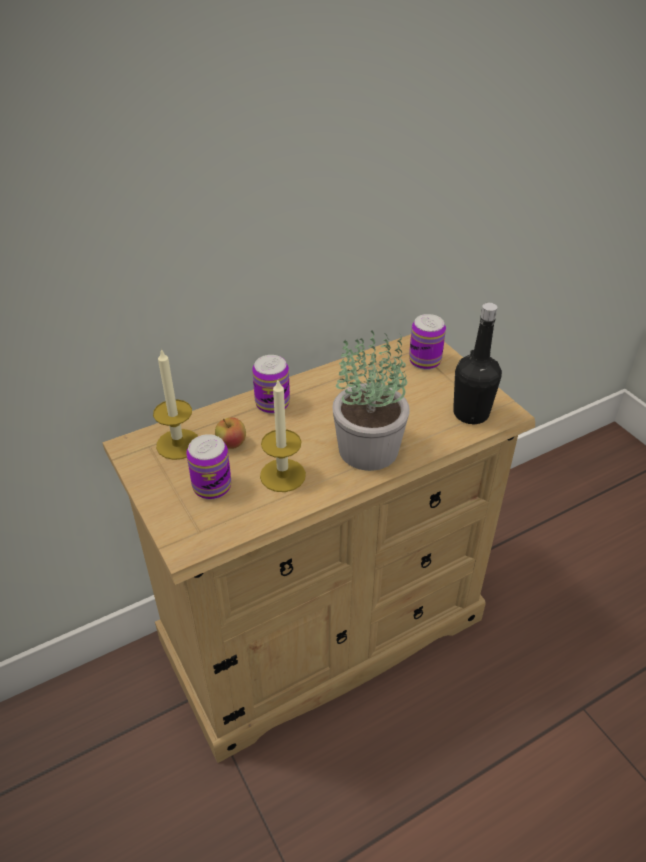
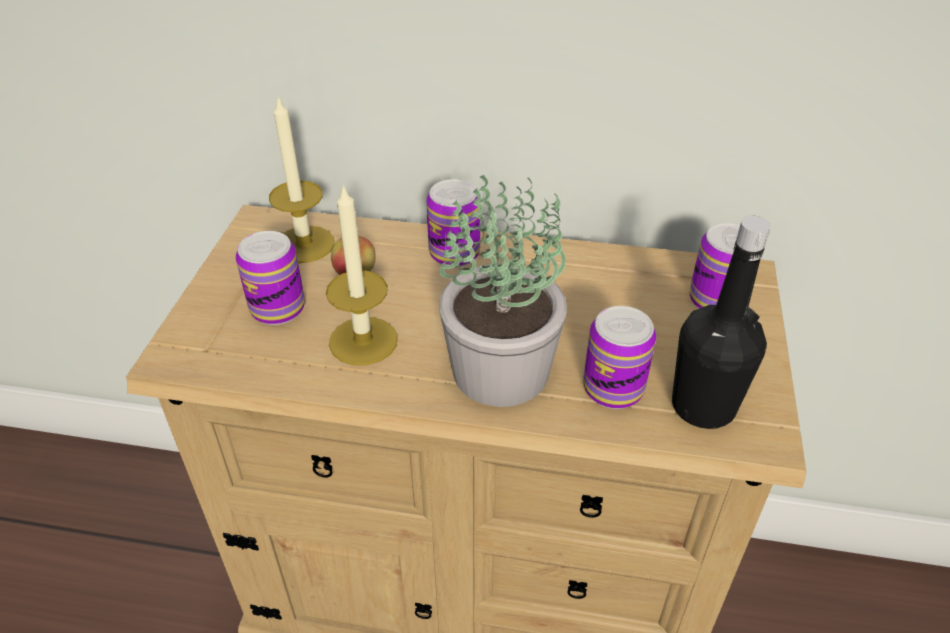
camera: 40 degrees right, 0 degrees up
none -> can [584,306,656,409]

